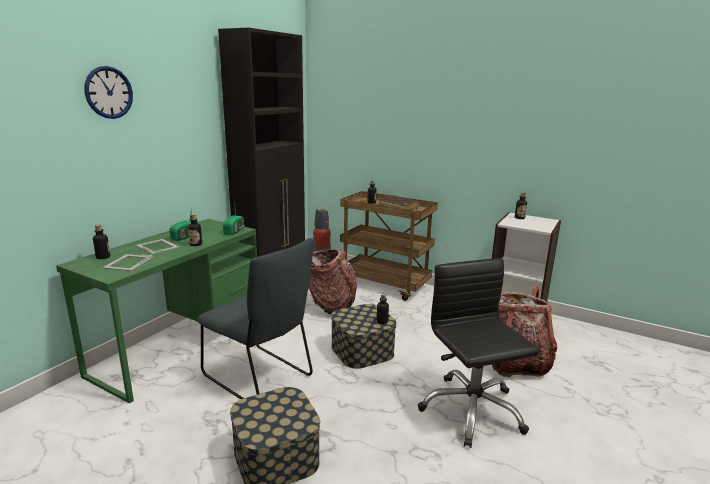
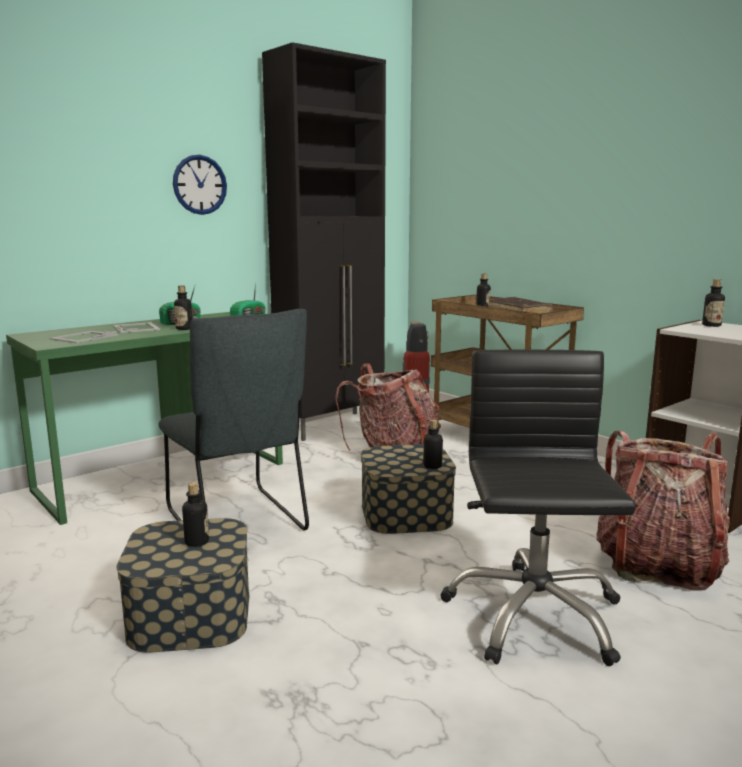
camera: 20 degrees right, 5 degrees down
wall clock [84,66,133,119] -> wall clock moved to [173,155,227,215]
bottle [93,224,110,259] -> bottle moved to [182,482,209,547]

